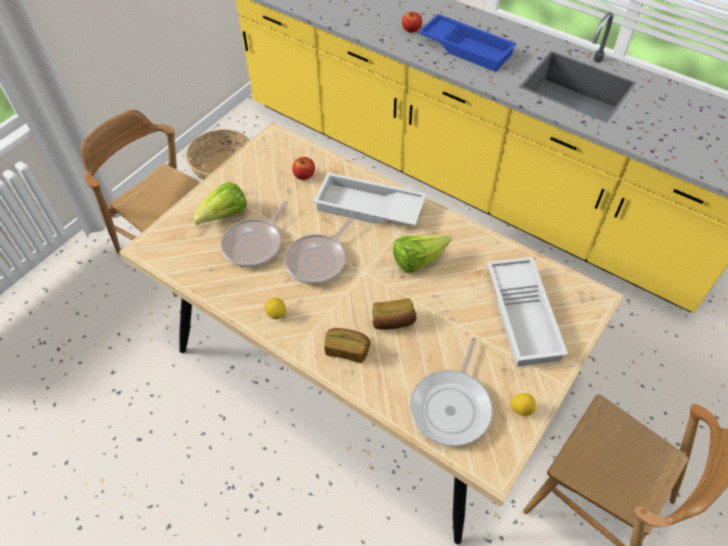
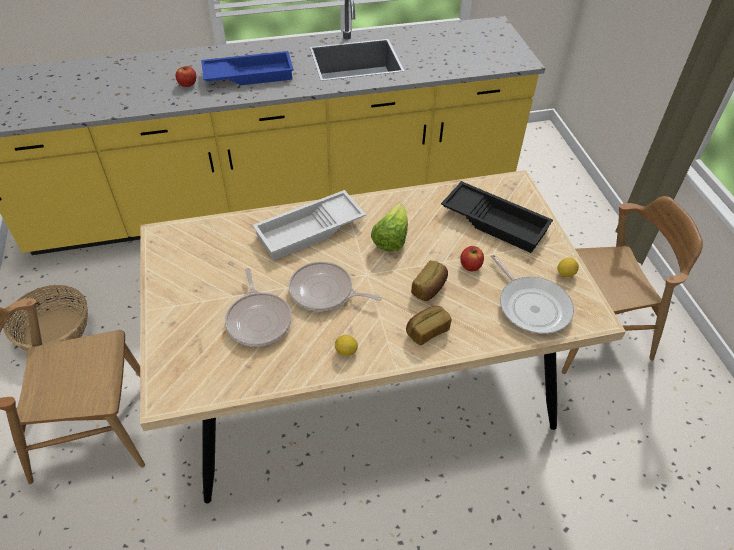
camera: 50 degrees left, 5 degrees down
lettuce [193,182,247,225] -> none
frying pan [284,217,354,284] -> frying pan turned 120 degrees clockwise [289,261,382,311]
apple [292,157,315,180] -> apple moved to [460,246,484,271]
white tray [487,257,568,366] -> black tray [441,181,553,253]

